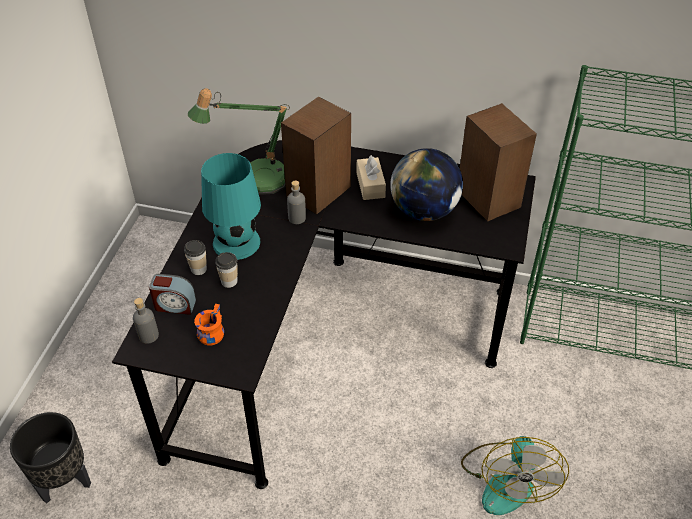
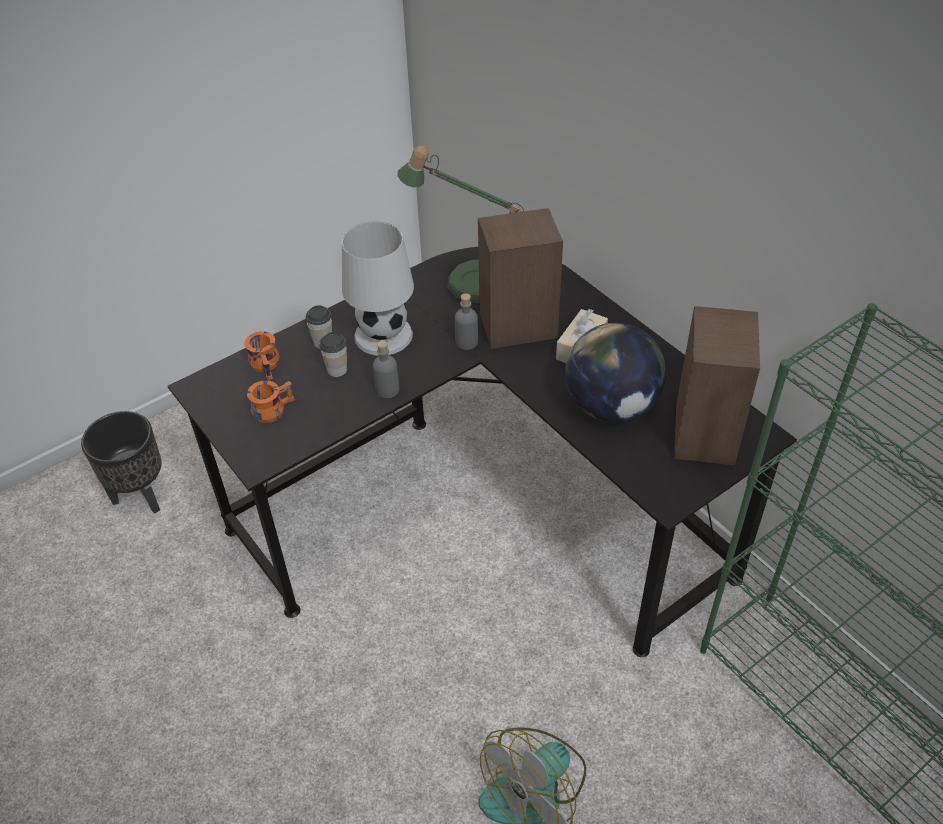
camera: 40 degrees right, 0 degrees up
grey bottle [133,298,159,344] -> grey bottle moved to [373,341,399,398]
alarm clock [149,274,196,315] -> orange mug [244,331,279,380]
turquoise table lamp [201,153,261,260] -> white table lamp [342,221,414,356]

